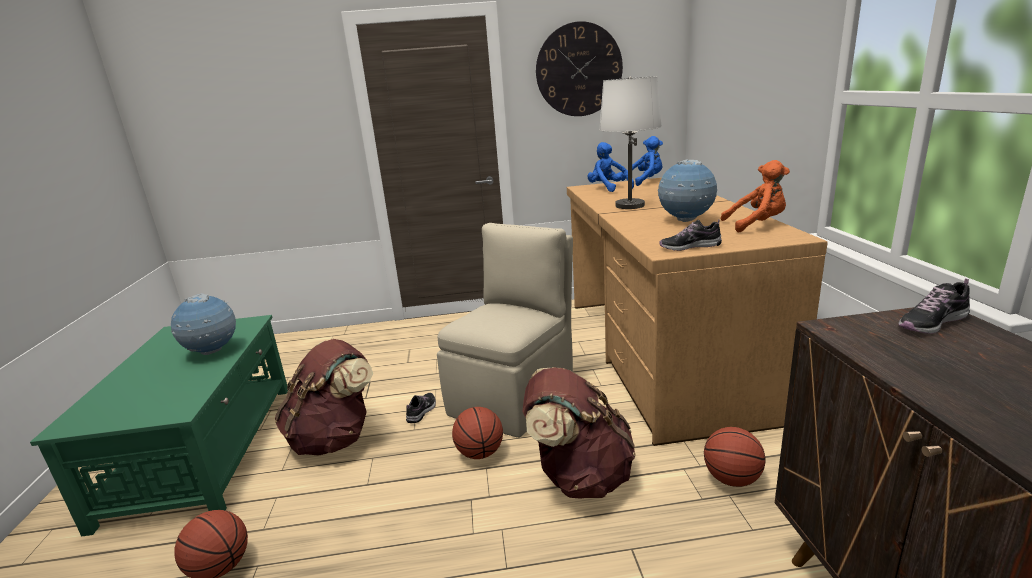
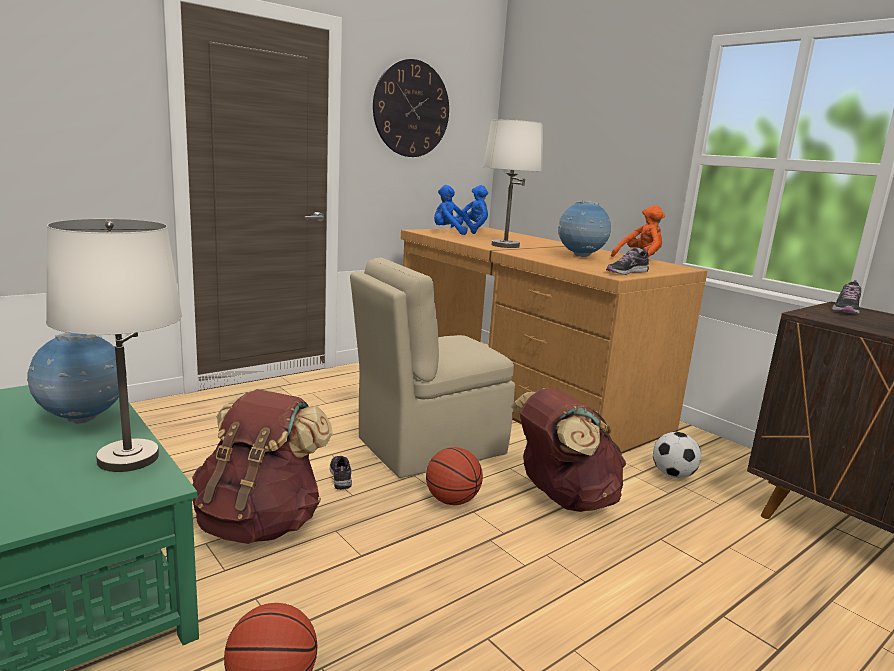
camera: 35 degrees left, 5 degrees down
beige chair [437,223,573,438] -> beige chair turned 120 degrees counterclockwise [350,258,515,478]
basketball [704,427,765,487] -> football [653,432,702,478]
none -> white table lamp [46,219,182,472]

